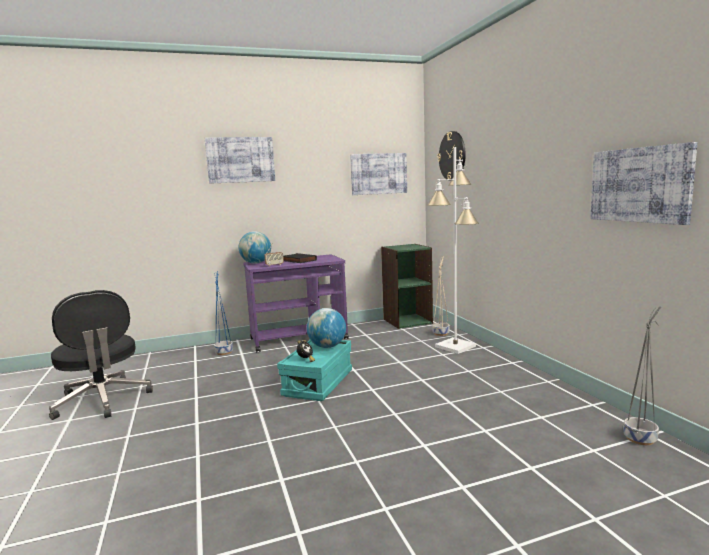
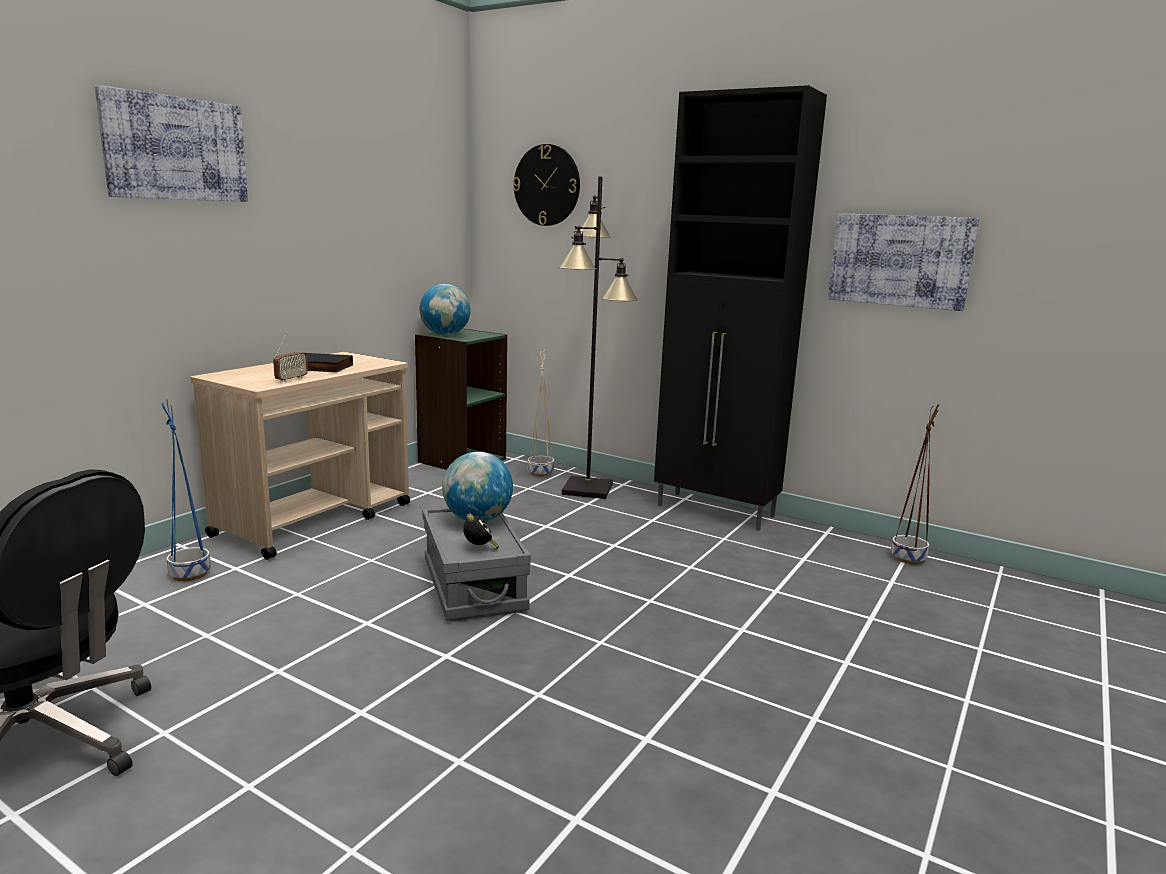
camera: 40 degrees left, 5 degrees up
globe [239,231,271,264] -> globe moved to [420,284,471,335]
purple cart [243,254,349,353] -> beige cart [190,352,410,560]
turquoise storage box [277,340,352,401] -> grey storage box [422,508,531,621]
picture [350,153,407,195] -> none
white floor lamp [427,147,479,354] -> black floor lamp [559,176,638,499]
grey planter [623,307,661,445] -> brown planter [891,405,939,564]
none -> black cabinet [654,85,827,531]

